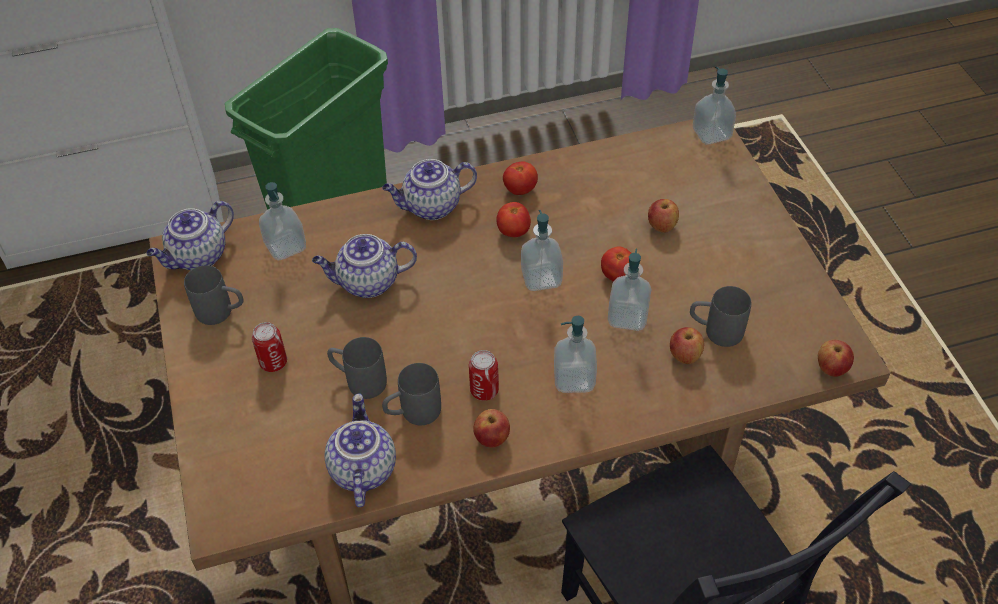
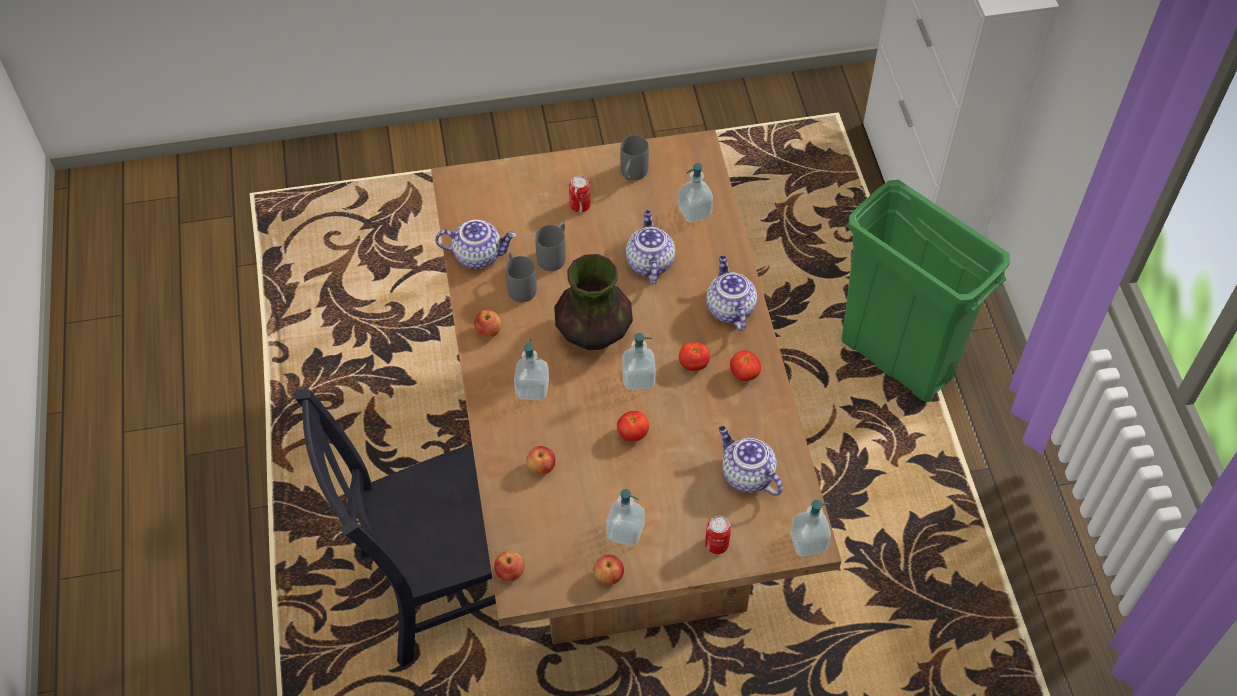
camera: 95 degrees right, 5 degrees up
teapot [147,201,234,270] -> teapot moved to [718,426,783,496]
can [469,350,499,401] -> can moved to [705,516,731,554]
soap dispenser [608,249,651,331] -> soap dispenser moved to [606,489,645,547]
apple [648,199,679,233] -> apple moved to [594,554,624,585]
grey mug [690,286,751,347] -> none
none -> vase [554,254,633,350]

